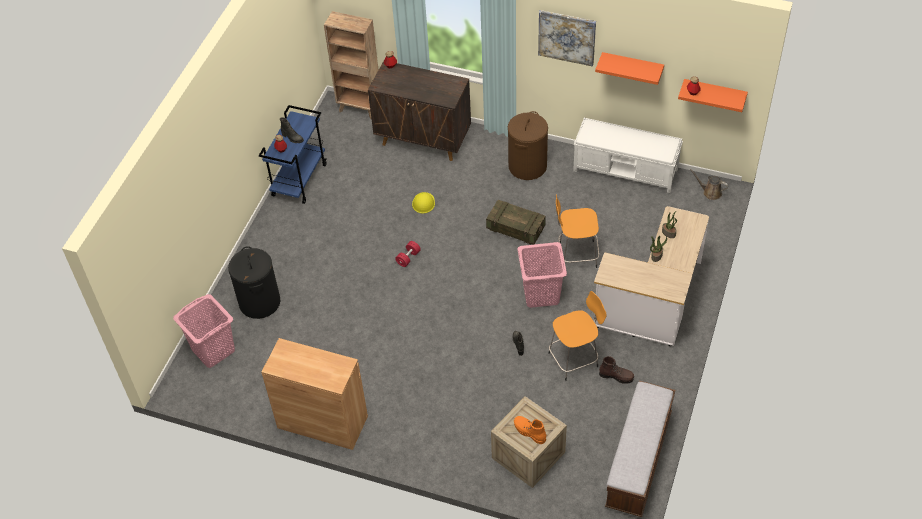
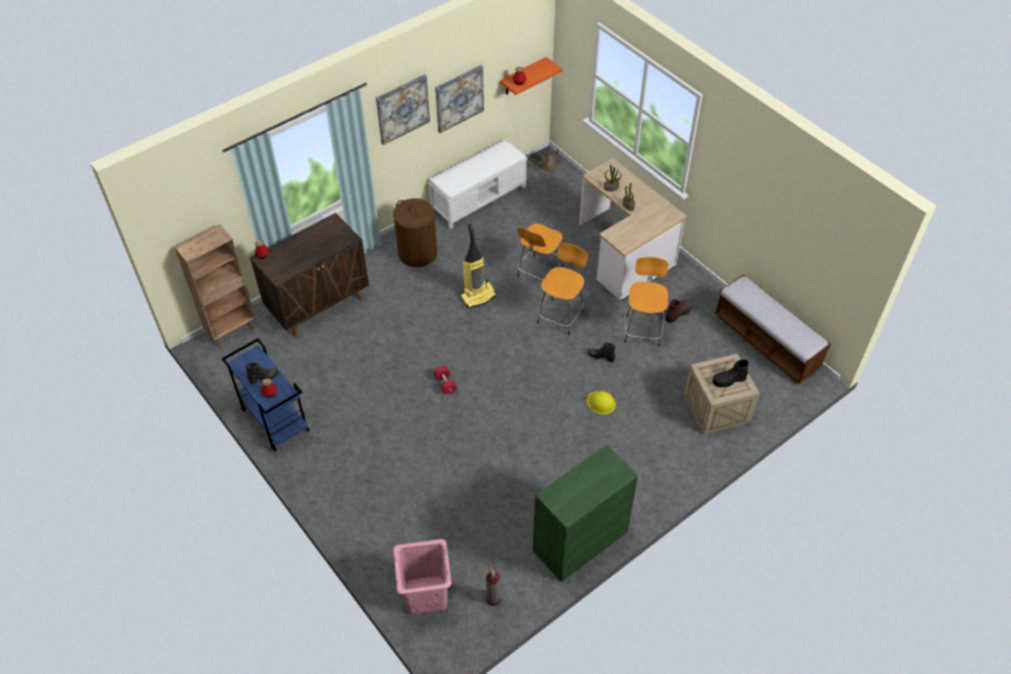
camera: 60 degrees left, 0 degrees up
black laundry basket [228,246,280,319] -> none
brown cabinet [262,338,368,450] -> green cabinet [533,444,638,582]
yellow hard hat [412,192,435,214] -> yellow hard hat moved to [586,391,616,415]
crate [486,200,546,245] -> vacuum cleaner [459,224,497,308]
orange boot [514,416,546,444] -> black boot [713,359,749,387]
pink laundry basket [517,242,567,308] -> orange stool [537,243,588,335]
orange shelf [595,52,664,85] -> picture [435,65,484,133]
none -> fire extinguisher [486,563,501,606]

